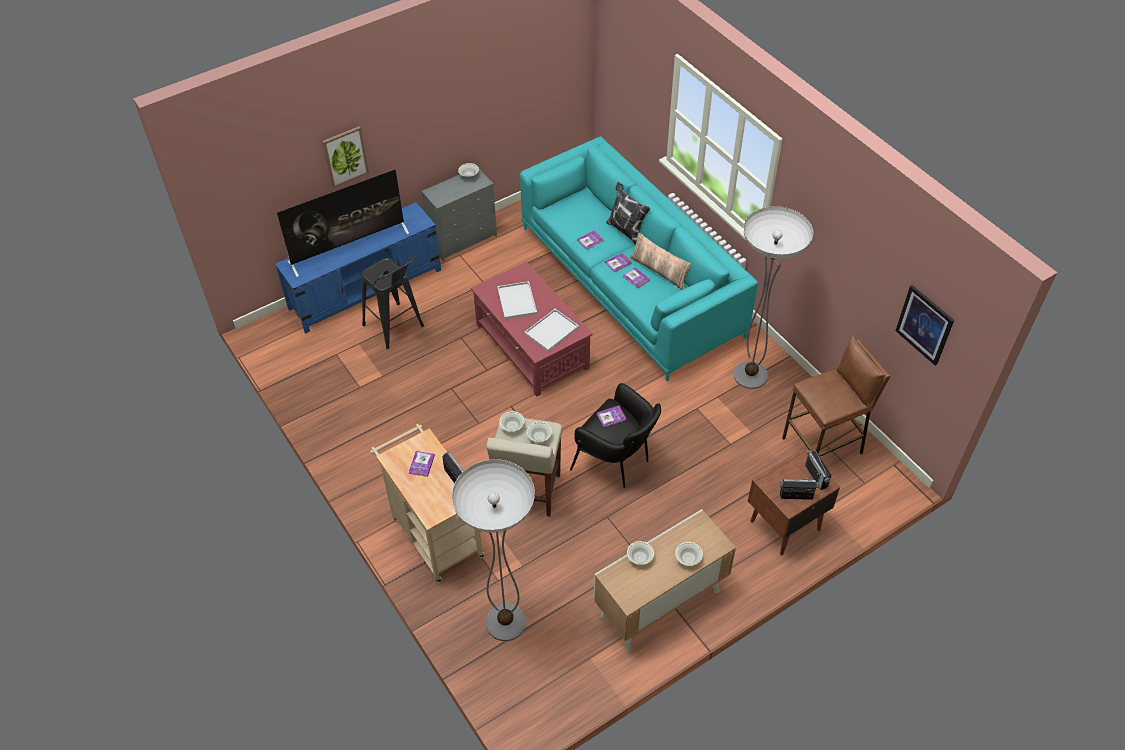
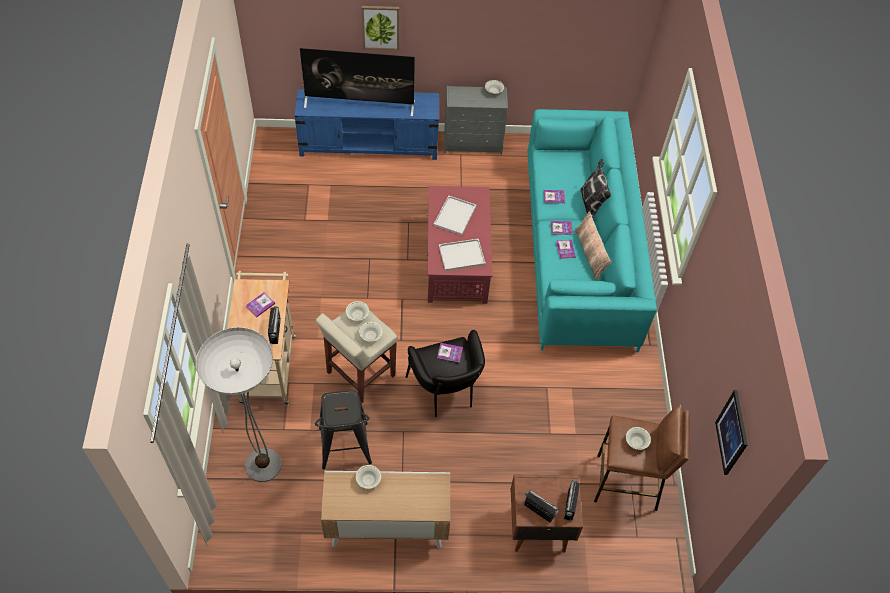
camera: 30 degrees right, 5 degrees up
black stool [361,255,424,349] -> black stool moved to [315,390,372,469]
white bowl [675,542,703,566] -> white bowl moved to [626,427,651,450]
floor lamp [734,206,813,389] -> none

